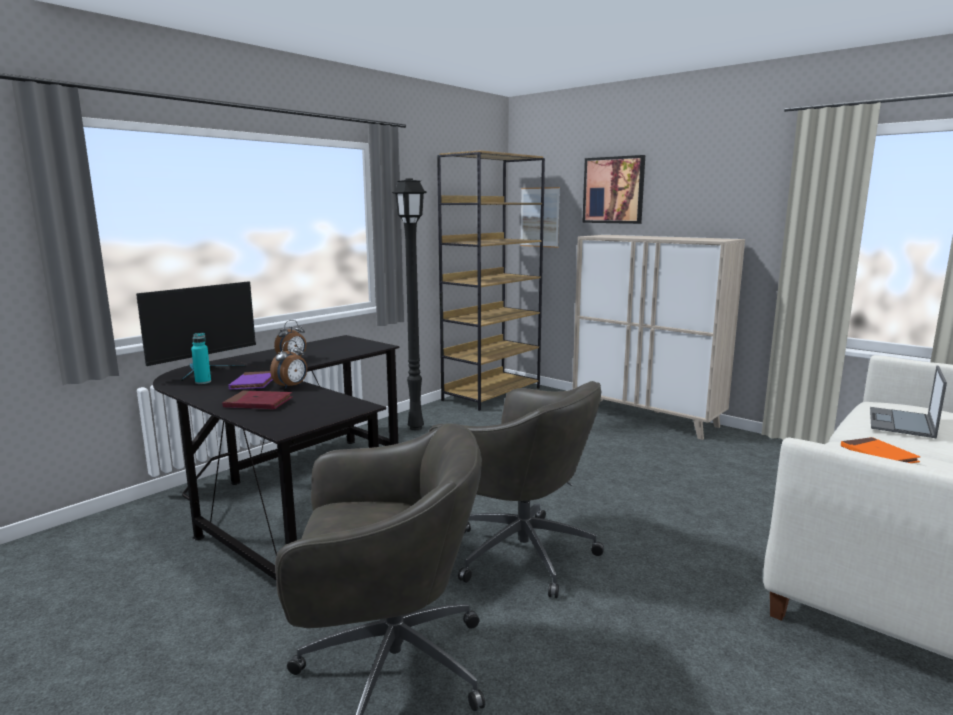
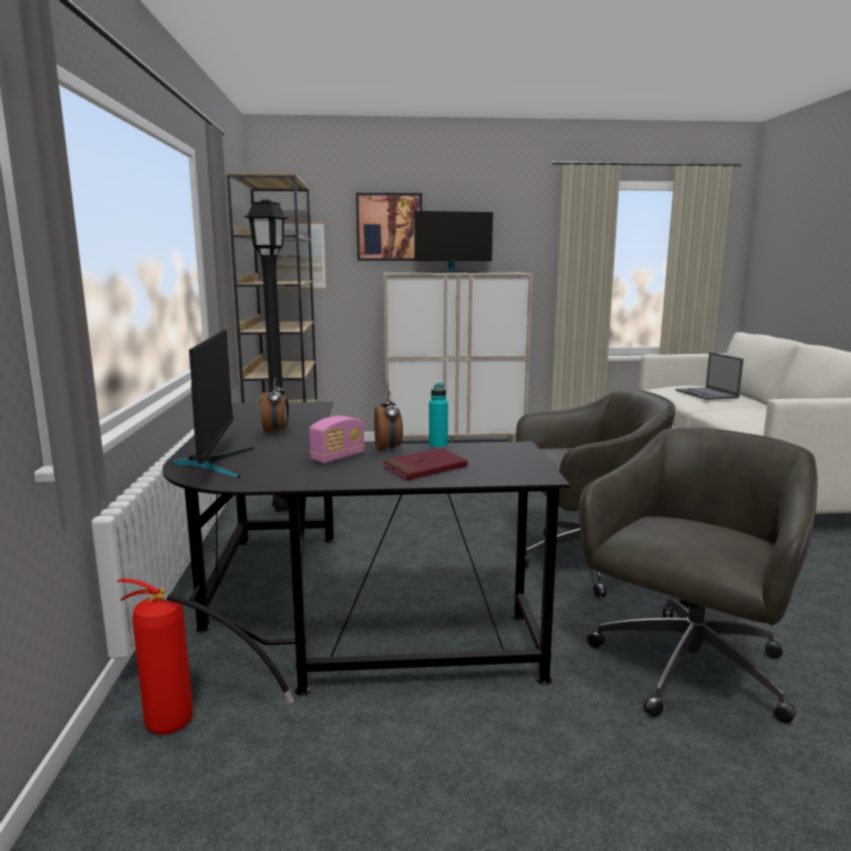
camera: 45 degrees left, 0 degrees up
turquoise bottle [191,333,211,384] -> turquoise bottle moved to [429,383,448,449]
purple book [228,371,273,390] -> radio [309,416,365,463]
orange book [841,437,920,463] -> none
none -> fire extinguisher [117,579,294,735]
none -> monitor [414,211,493,273]

